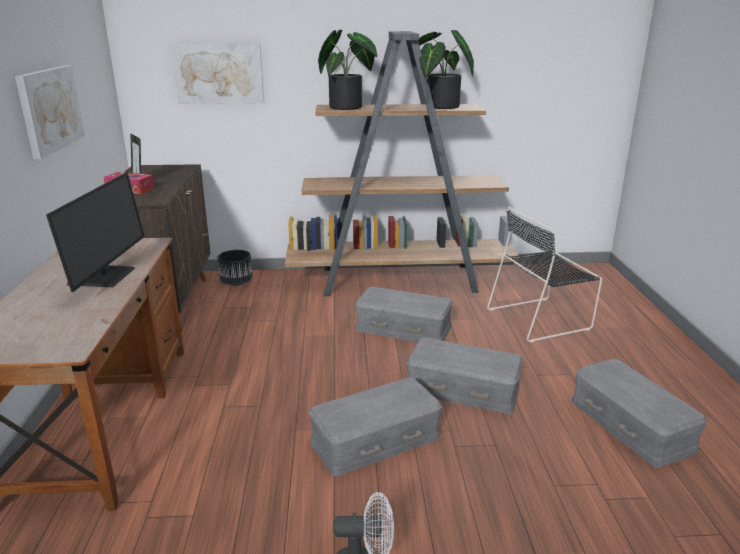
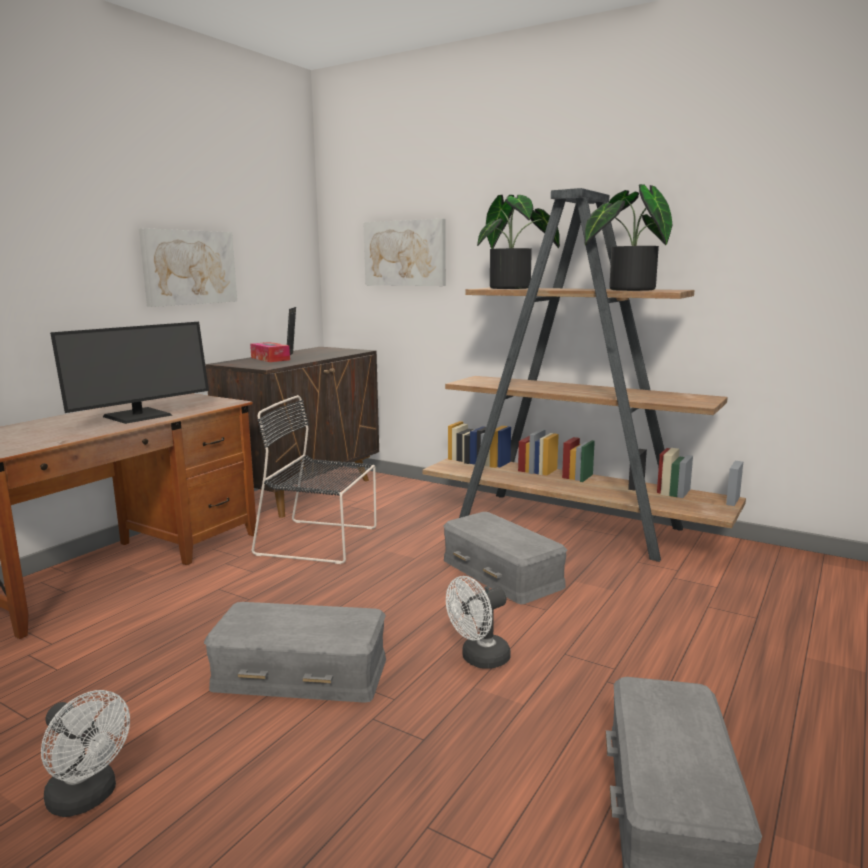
camera: 35 degrees right, 10 degrees down
black planter [217,250,253,286] -> none
grey storage box [406,338,523,414] -> white fan [446,576,511,669]
black chair [487,207,602,343] -> black chair moved to [252,395,376,564]

